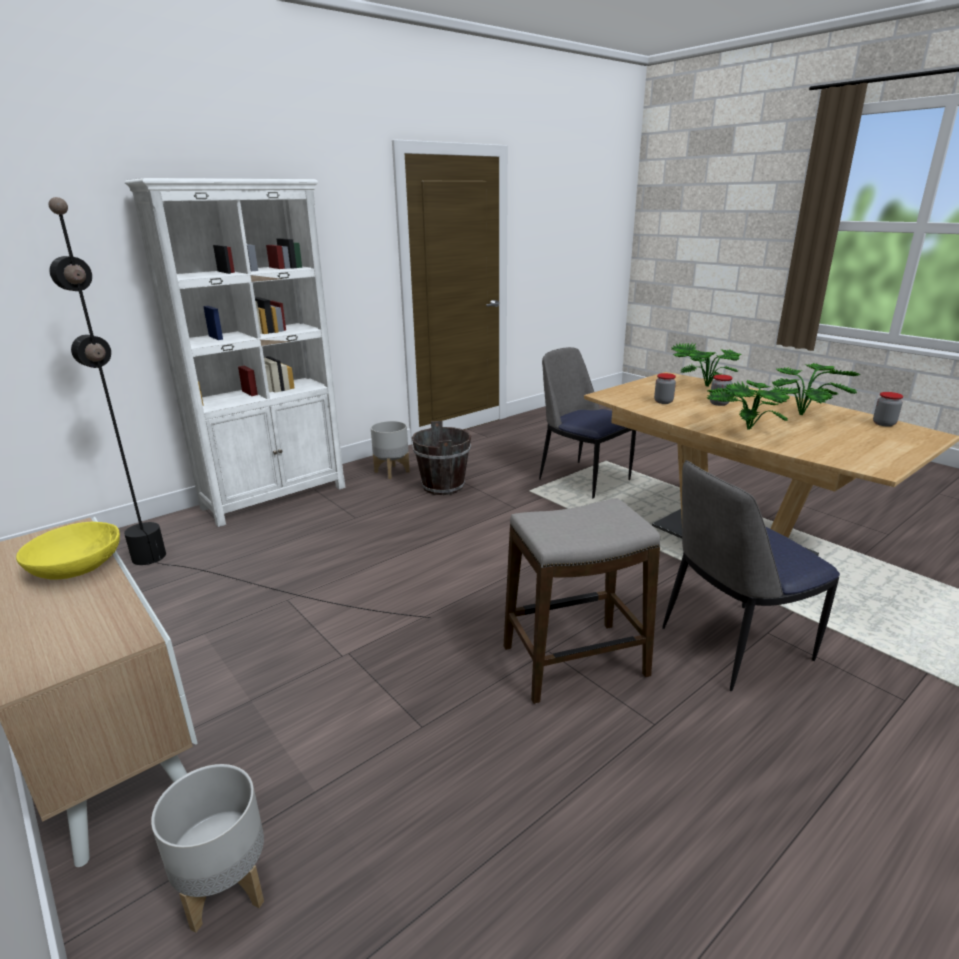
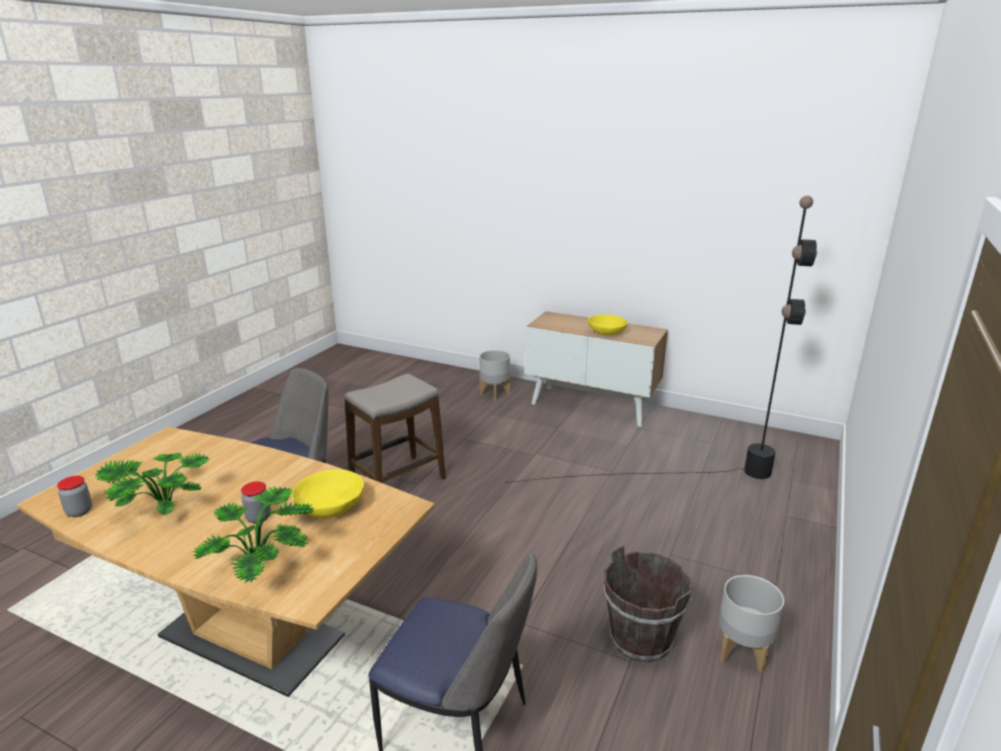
camera: 155 degrees right, 0 degrees up
white bookcase [125,178,346,527] -> none
jar [654,373,676,404] -> yellow bowl [291,469,364,518]
potted plant [707,380,800,430] -> none

